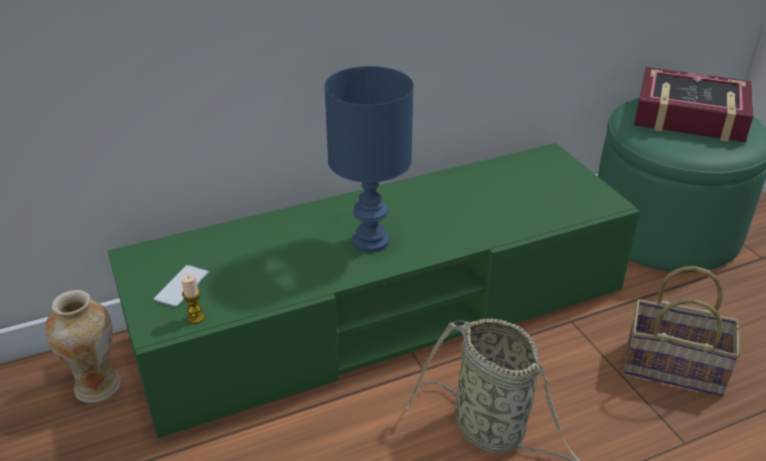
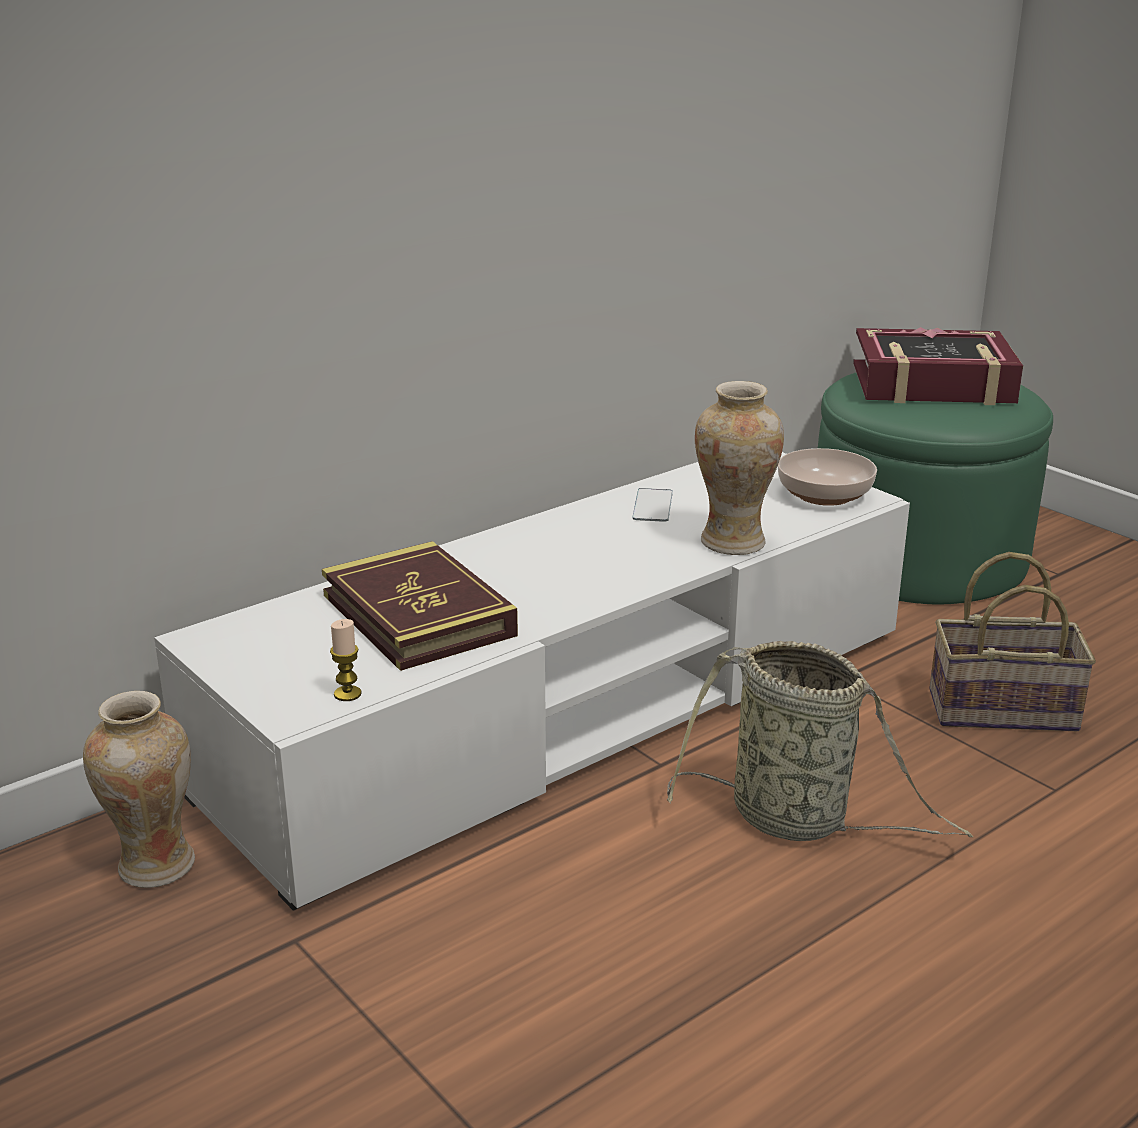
camera: 15 degrees left, 10 degrees down
green tv stand [108,143,640,438] -> white tv stand [154,452,910,911]
phone [154,264,209,307] -> phone moved to [632,488,673,522]
blue table lamp [324,66,414,252] -> none
none -> book [322,541,518,671]
none -> vase [695,381,784,555]
none -> bowl [778,448,877,506]

